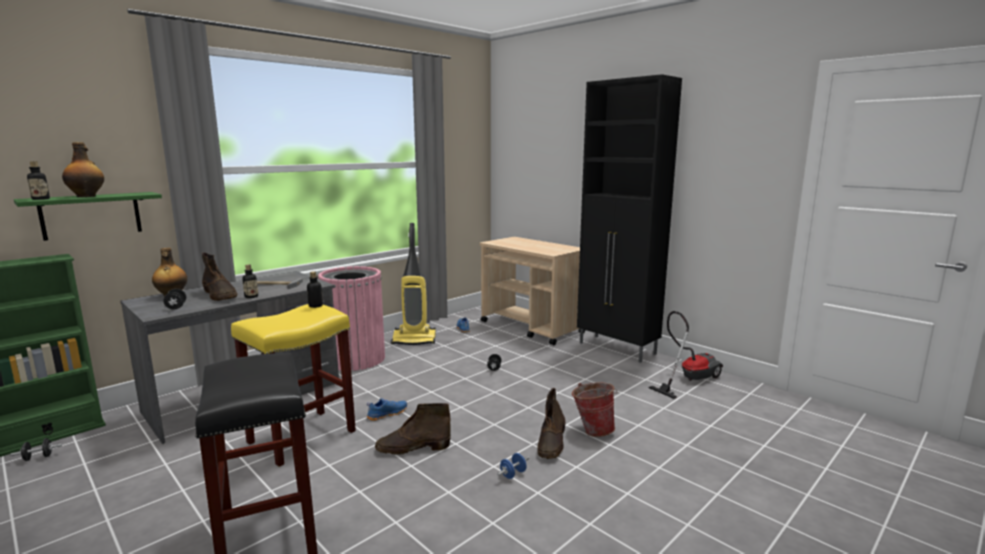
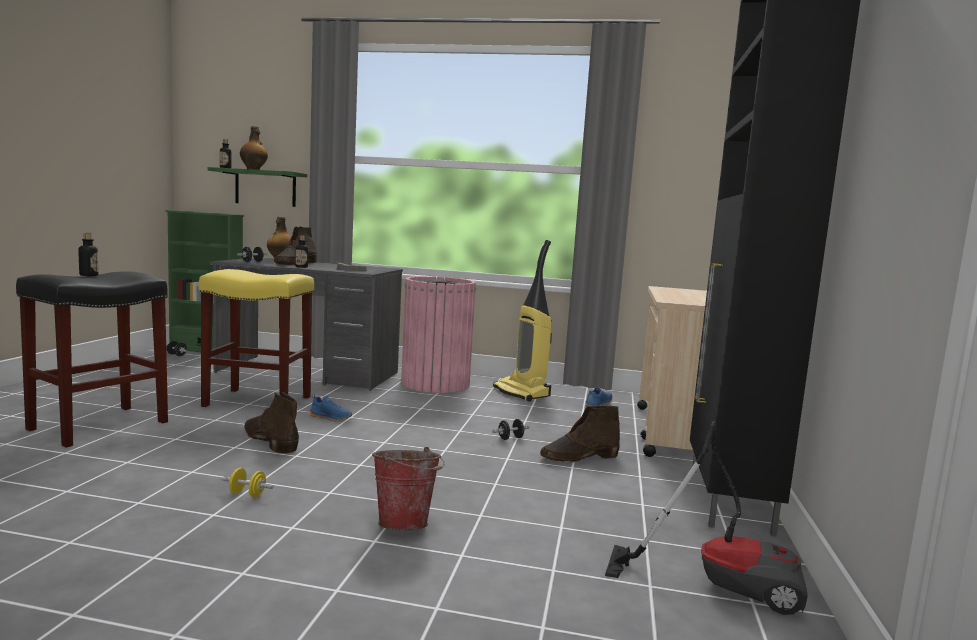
camera: 55 degrees right, 5 degrees down
bottle [307,272,323,308] -> bottle moved to [78,233,98,276]
blue dumbbell [497,453,529,479] -> yellow dumbbell [222,468,273,497]
brown boot [537,388,565,459] -> brown boot moved to [540,406,620,462]

